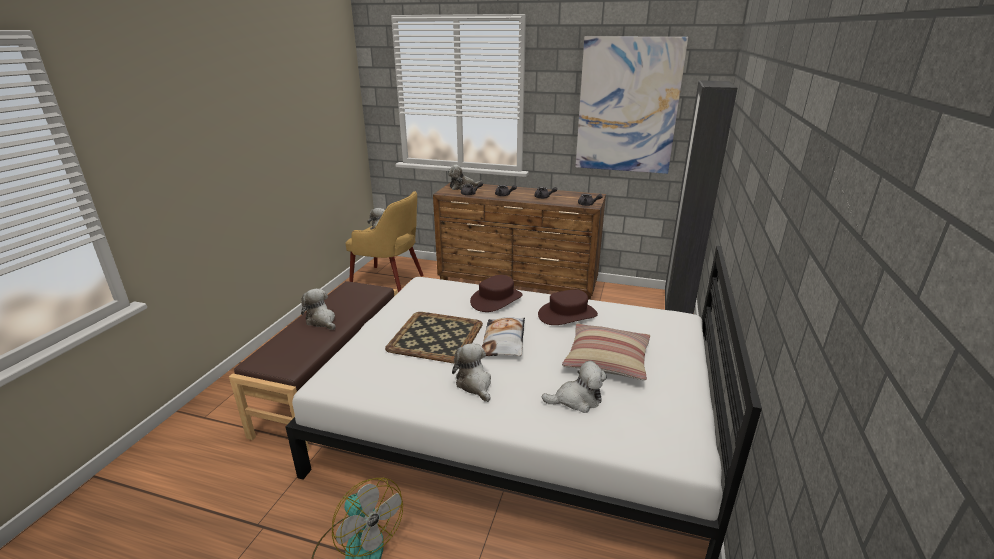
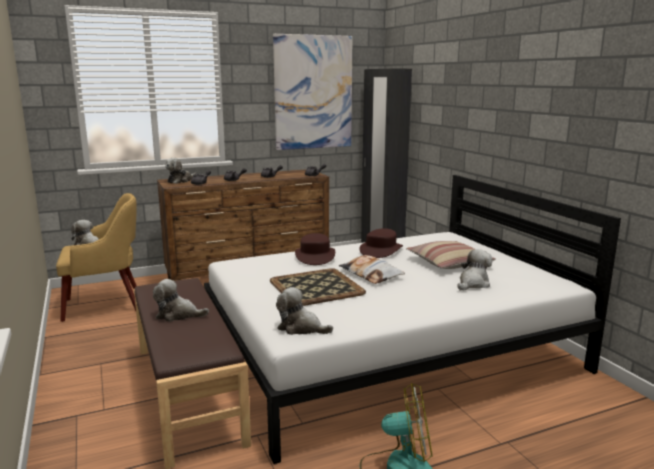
camera: 40 degrees left, 10 degrees down
plush toy [452,343,491,402] -> plush toy moved to [276,287,333,335]

